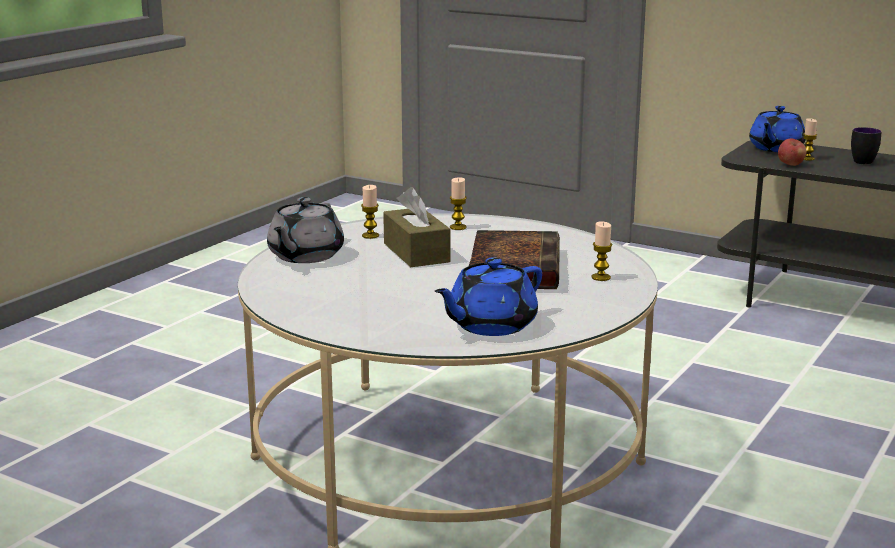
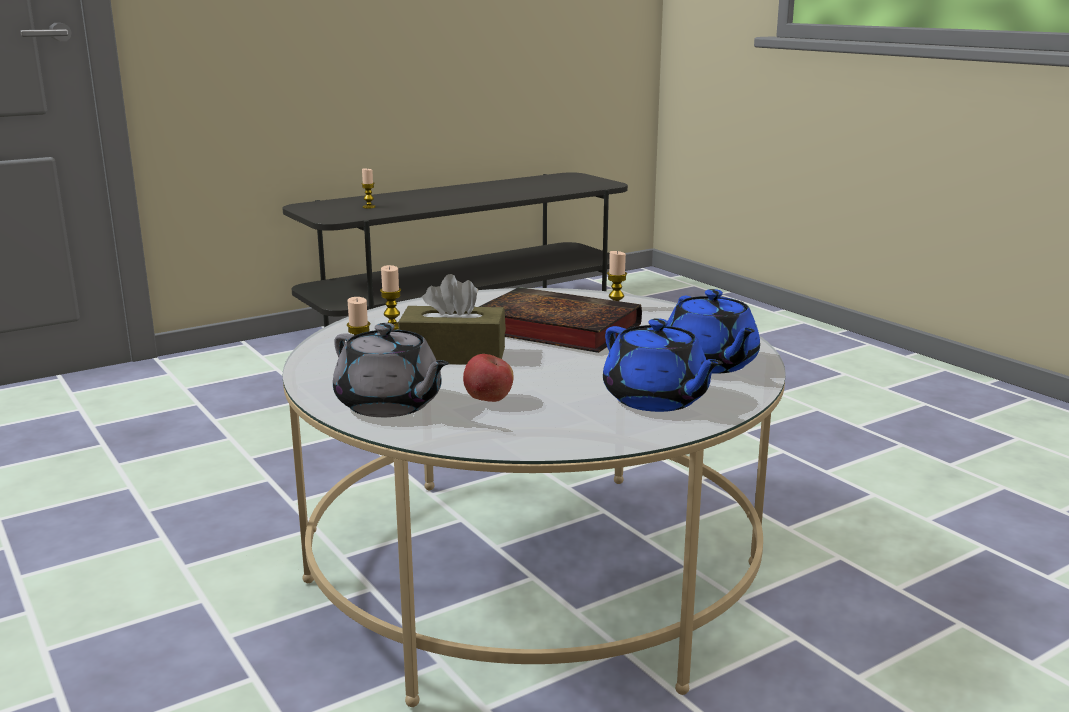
camera: 65 degrees left, 0 degrees up
blue teapot [749,106,806,152] -> blue teapot moved to [603,318,723,412]
apple [778,138,806,166] -> apple moved to [463,354,514,402]
mug [851,127,881,165] -> none

